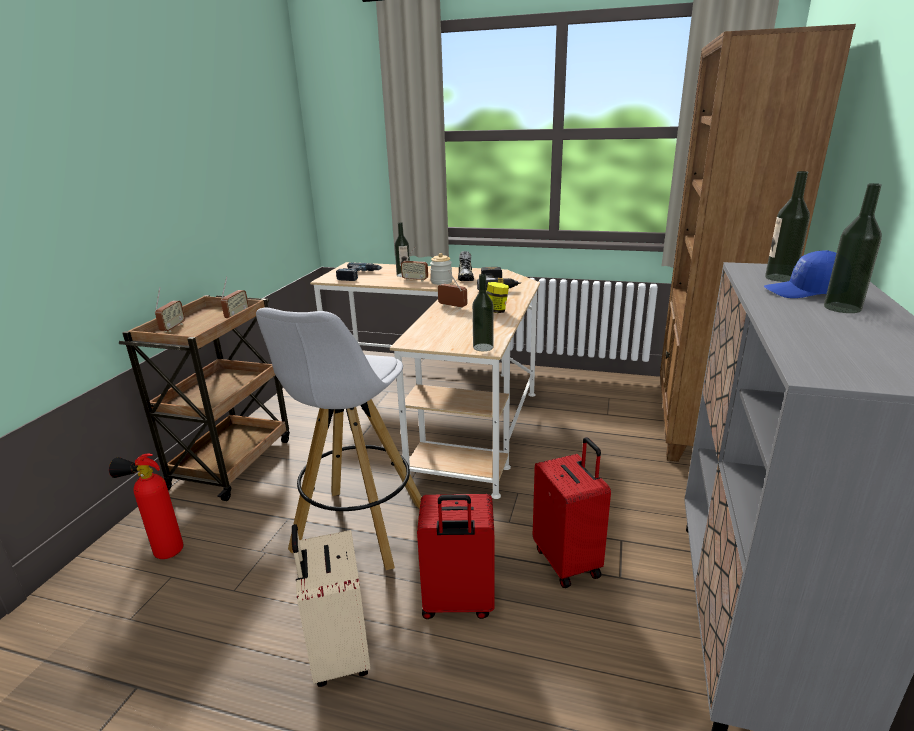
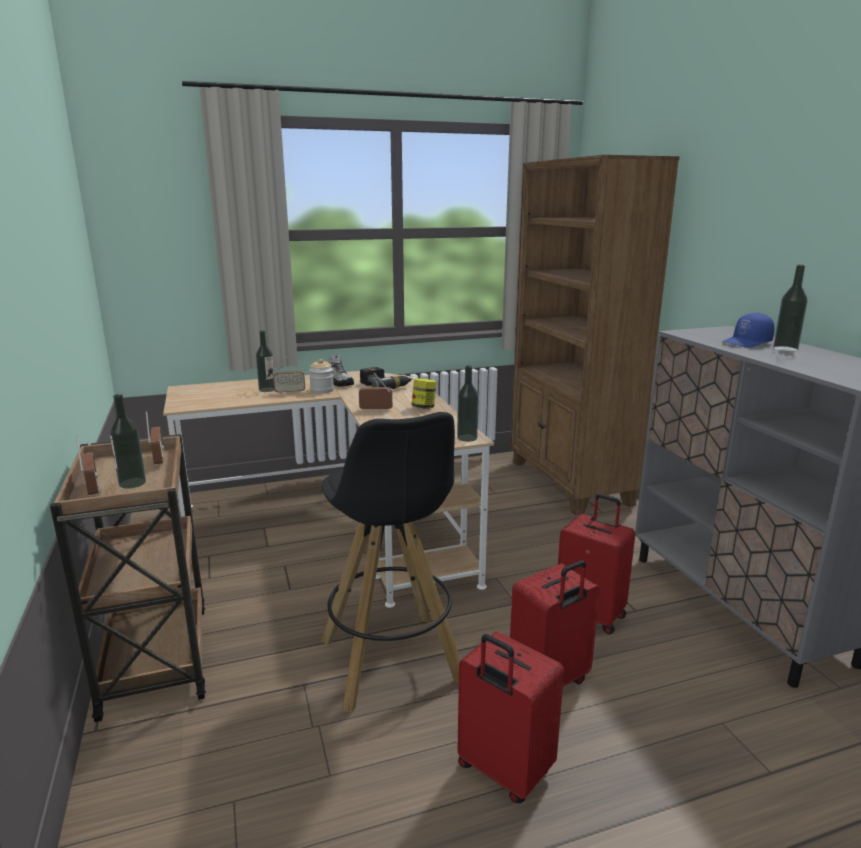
camera: 35 degrees left, 5 degrees down
fire extinguisher [109,453,183,559] -> none
white stool [256,307,421,570] -> black stool [321,412,461,712]
beige suitcase [292,524,370,687] -> red suitcase [458,632,564,803]
power drill [336,263,382,281] -> none
bottle [765,171,810,282] -> bottle moved to [110,394,146,488]

